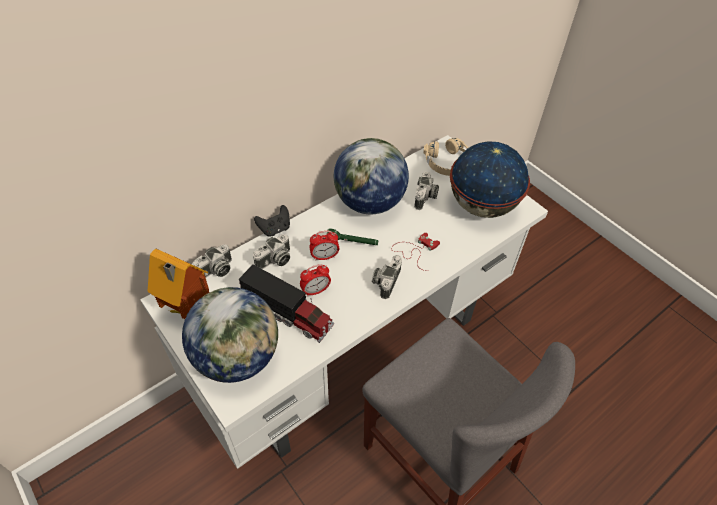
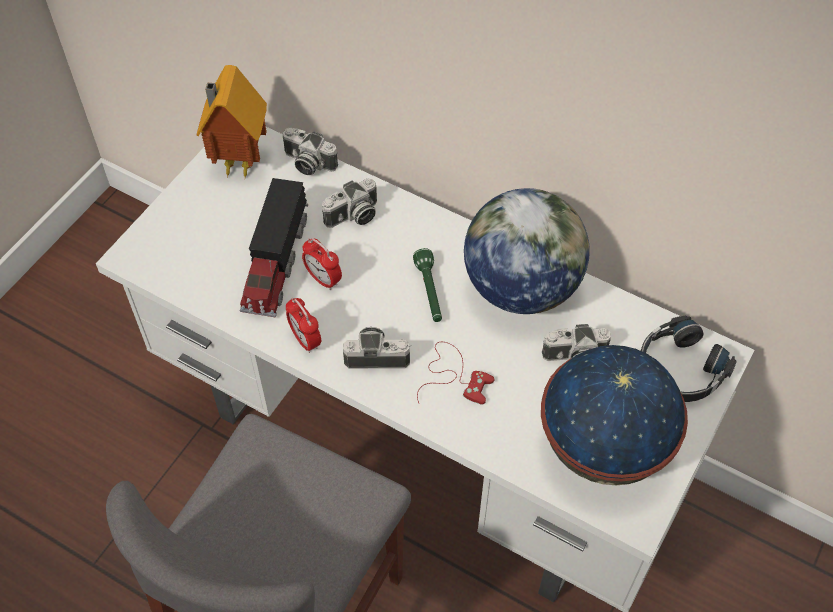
camera: 70 degrees right, 5 degrees up
globe [182,287,278,383] -> none
camera [253,234,290,269] -> camera turned 60 degrees counterclockwise [322,179,377,228]
black game controller [254,205,290,236] -> none
alarm clock [309,231,339,261] -> alarm clock moved to [286,298,321,353]
beige headphones [423,138,468,176] -> black headphones [641,316,737,402]

